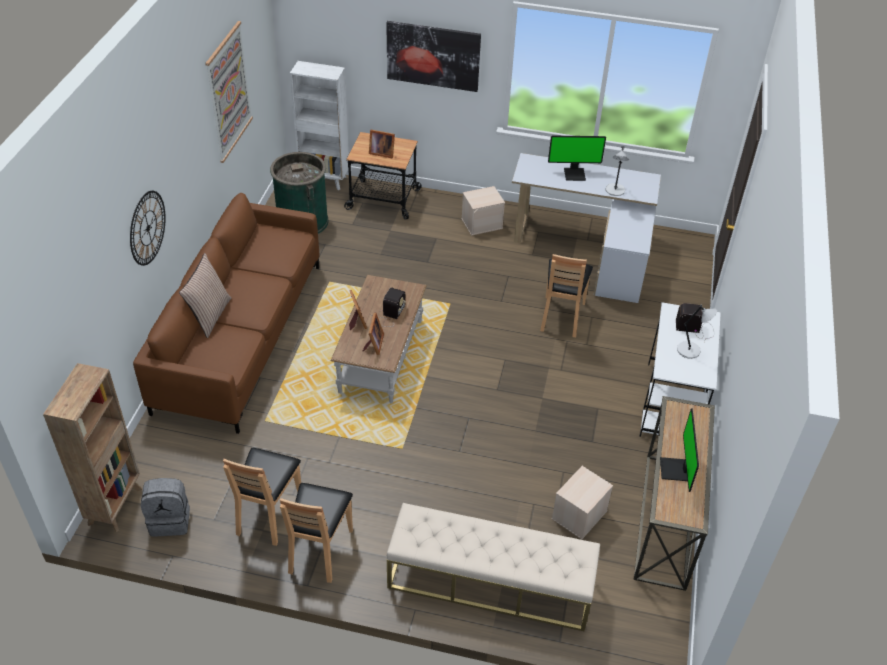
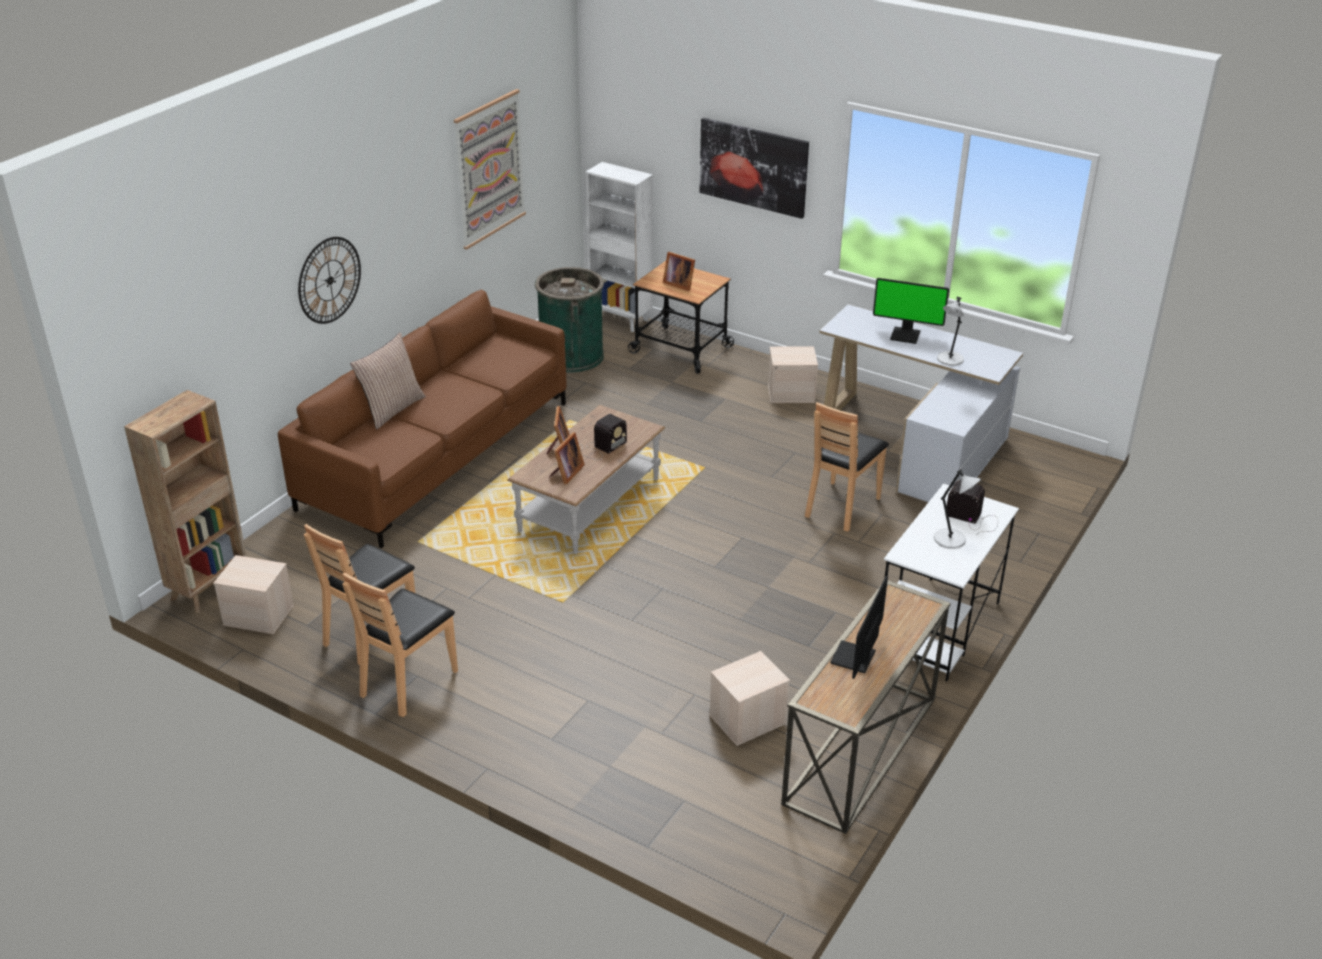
camera: 20 degrees right, 10 degrees down
grey backpack [141,478,190,537] -> beige storage box [213,555,294,634]
beige bench [387,503,600,631] -> none

